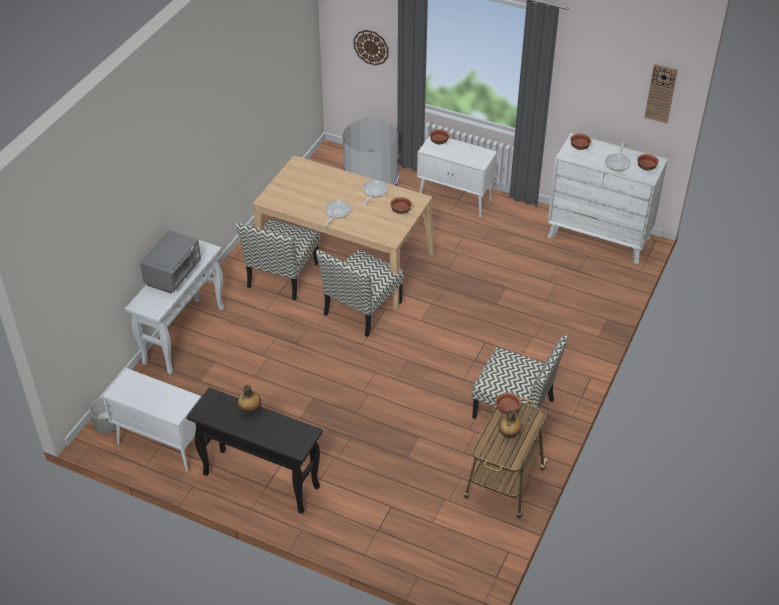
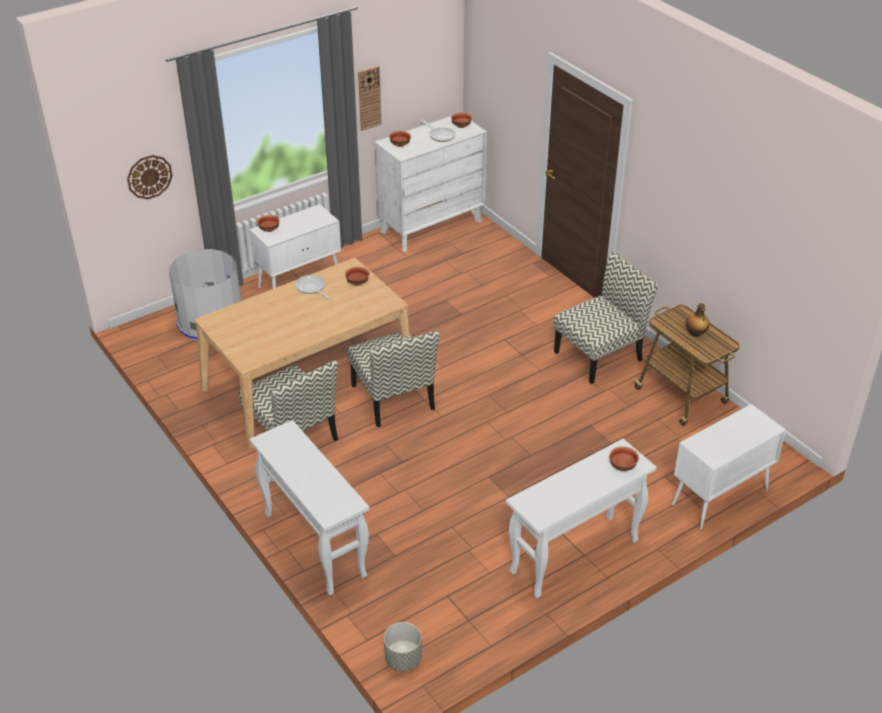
camera: 60 degrees left, 5 degrees down
white cabinet [103,368,207,472] -> white cabinet moved to [672,404,786,530]
grey microwave [140,230,201,293] -> none
black console table [187,387,323,514] -> white console table [506,439,657,599]
bottle [238,384,261,414] -> none
frying pan [323,200,351,227] -> none
bowl [495,392,521,414] -> bowl moved to [609,446,639,471]
wall clock [644,64,678,124] -> wall clock moved to [358,66,382,131]

